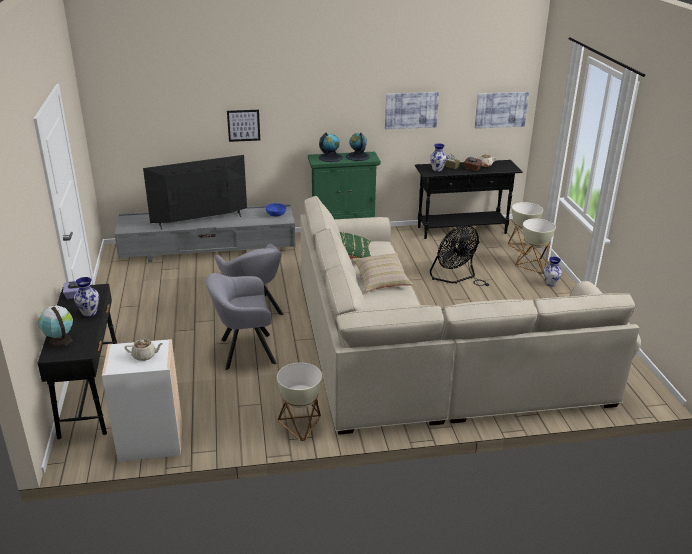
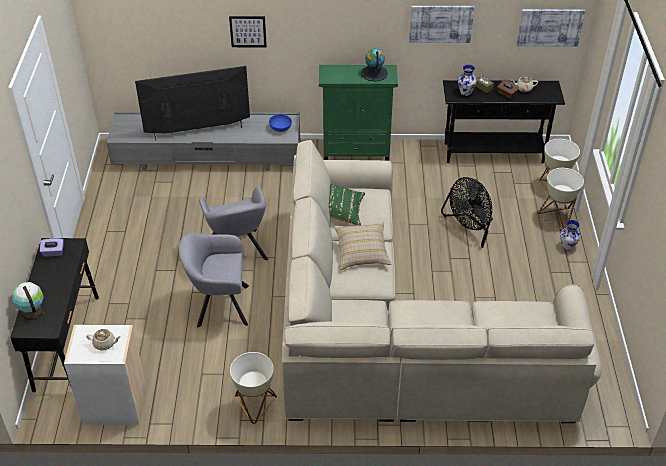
camera: 10 degrees right, 15 degrees up
vase [74,277,99,317] -> none
globe [319,132,343,162] -> none
black fan [430,225,489,286] -> black fan turned 105 degrees counterclockwise [441,177,493,248]

